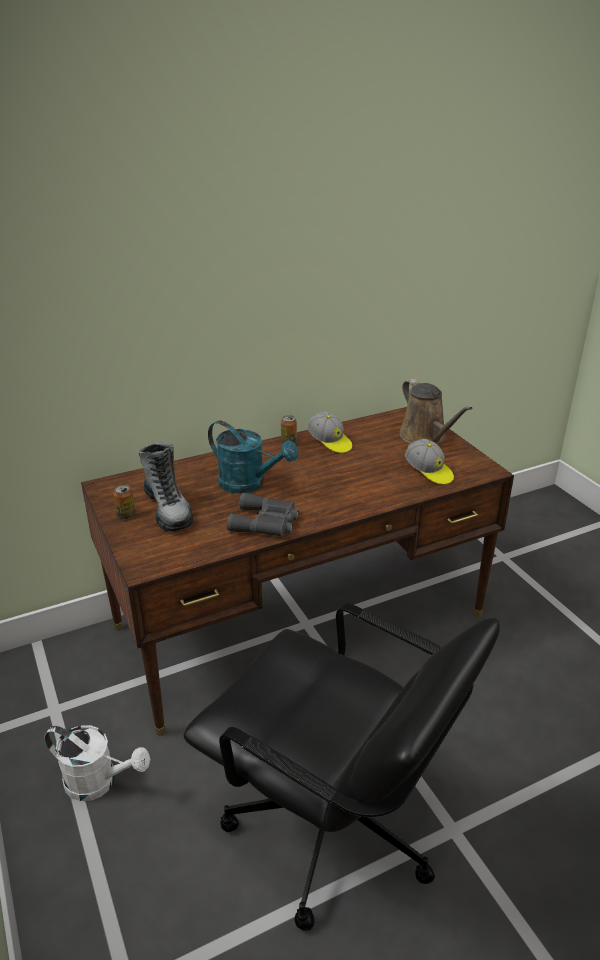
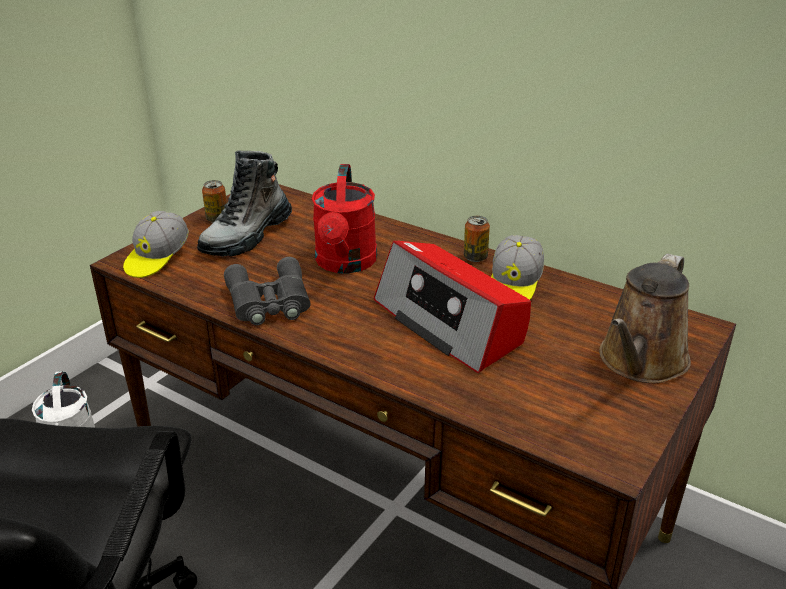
camera: 60 degrees right, 0 degrees up
turquoise watering can [208,420,298,494] -> red watering can [312,164,377,274]
cap [405,439,454,485] -> cap moved to [123,211,189,278]
none -> radio [374,241,531,373]

